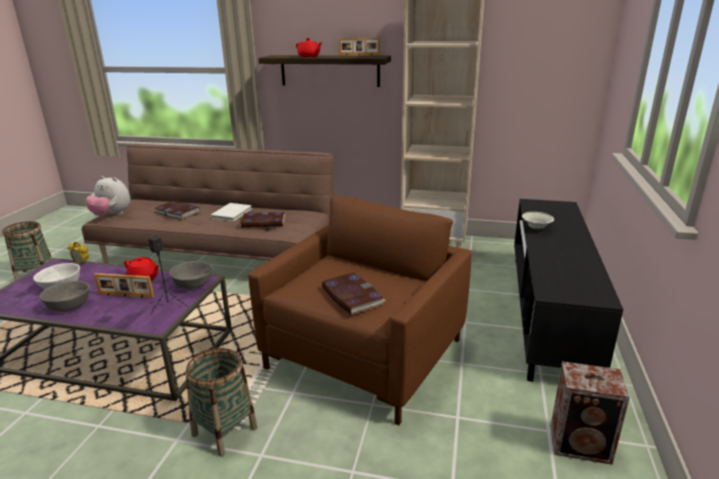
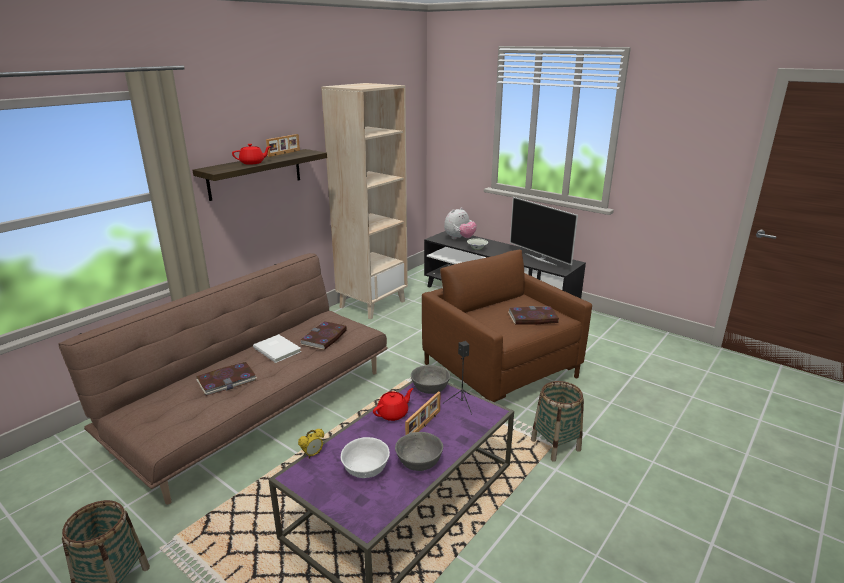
camera: 65 degrees left, 0 degrees up
plush toy [85,176,130,216] -> plush toy moved to [444,207,477,239]
speaker [551,361,630,465] -> none
none -> television [510,197,578,266]

